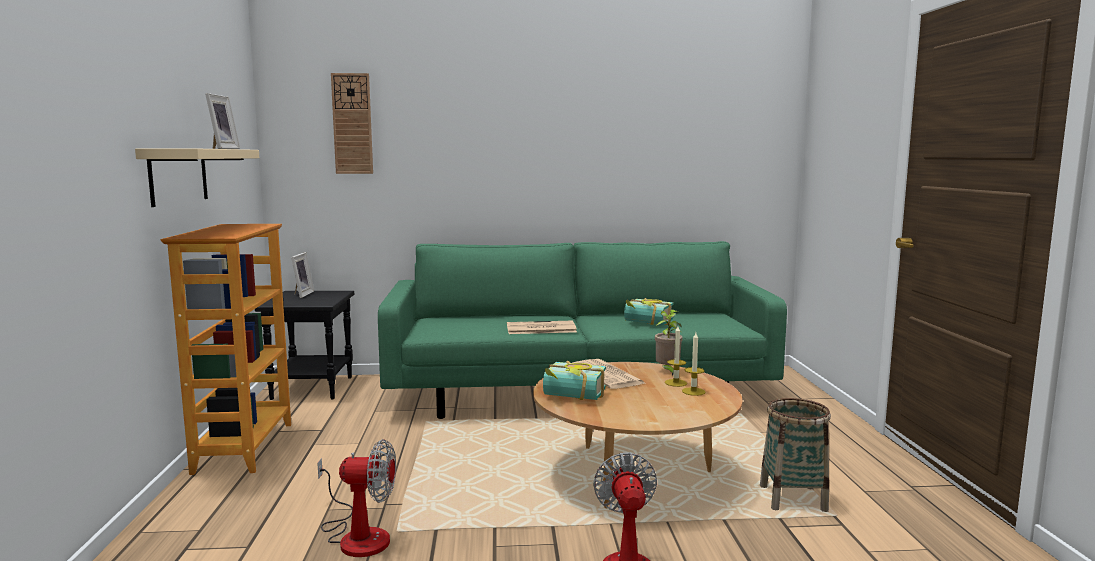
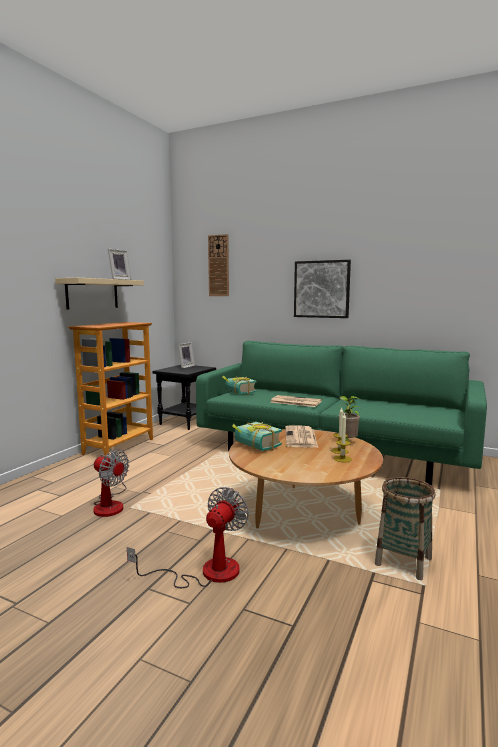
camera: 30 degrees right, 0 degrees up
book [624,298,674,325] -> book moved to [222,376,257,395]
none -> picture [294,260,351,318]

